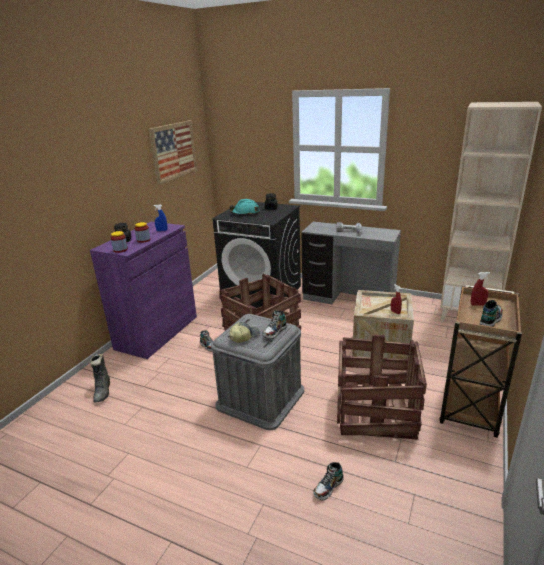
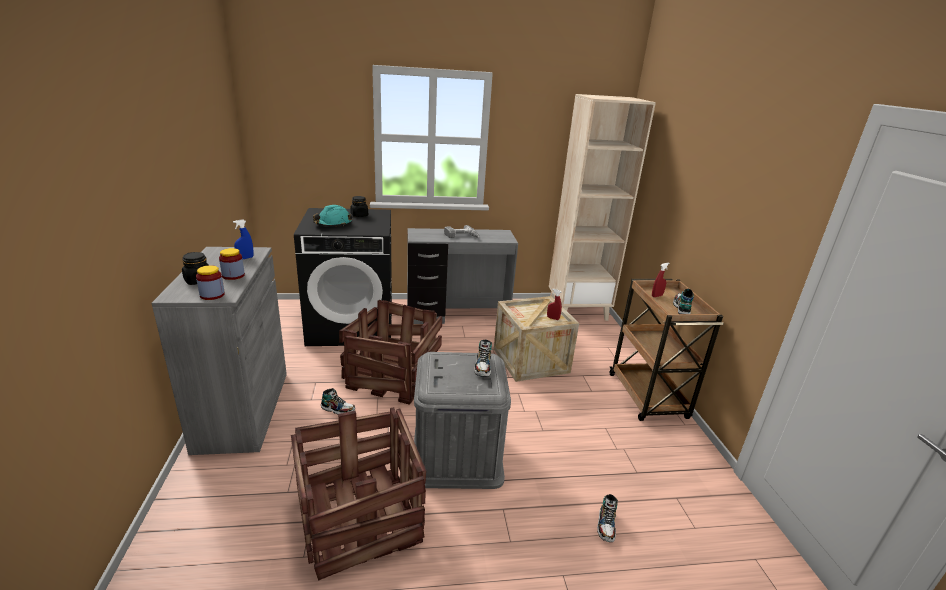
camera: 35 degrees left, 0 degrees up
purple cabinet [90,222,197,359] -> grey cabinet [152,247,287,455]
black boot [90,354,110,403] -> none
picture [148,120,197,185] -> none
cap [229,322,260,343] -> none
crate [337,335,427,440] -> crate moved to [291,407,426,581]

